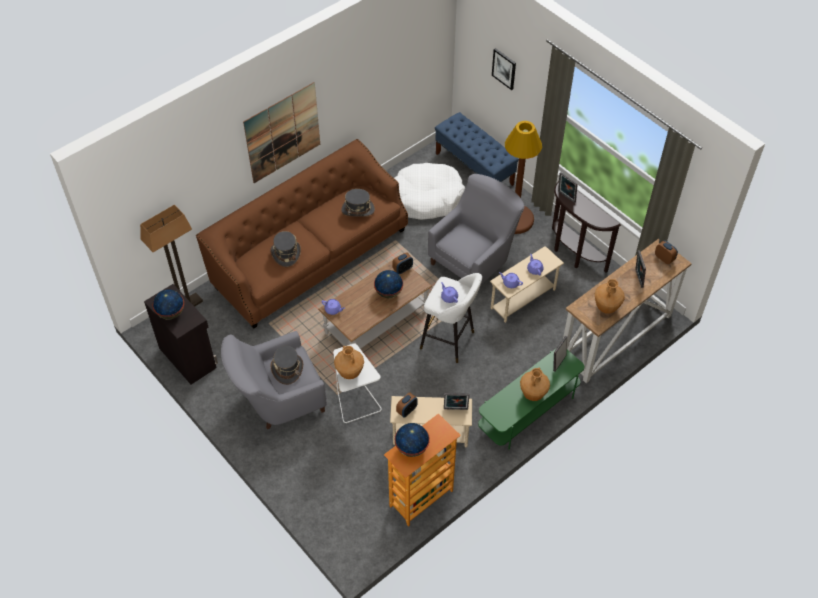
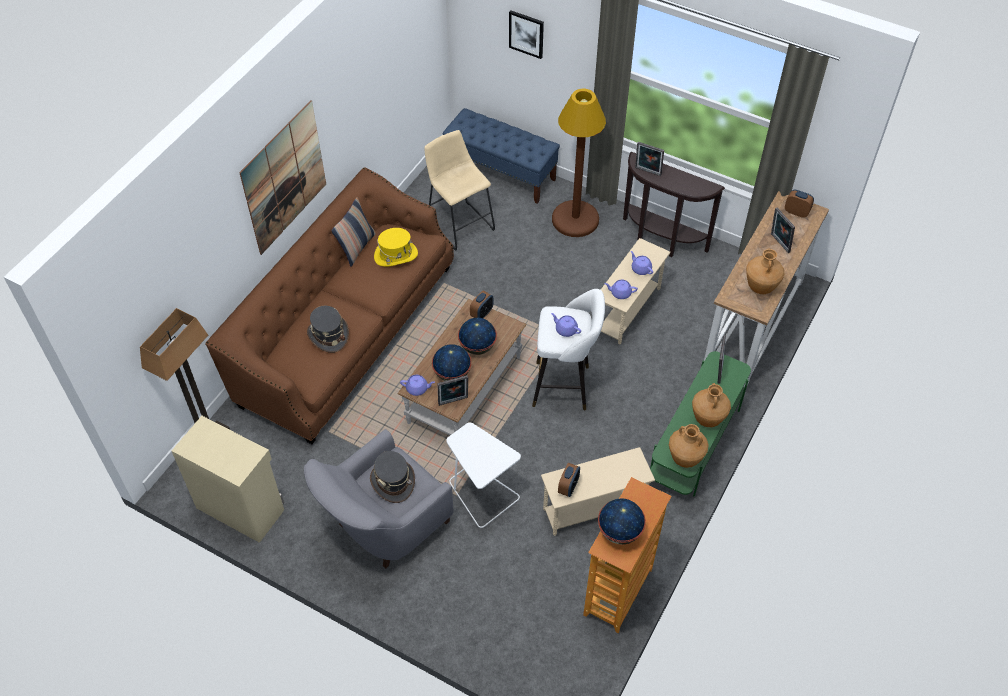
camera: 20 degrees left, 0 degrees up
black cabinet [144,284,218,385] -> beige cabinet [172,416,284,543]
globe [153,289,184,319] -> globe moved to [432,344,471,381]
brown vase [334,346,364,379] -> brown vase moved to [669,424,709,468]
grey hat [341,189,375,217] -> yellow hat [374,228,418,267]
white dog bed [394,163,465,220] -> beige stool [425,130,495,251]
grey armchair [428,174,524,285] -> none
picture frame [444,393,470,410] -> picture frame moved to [437,375,468,406]
none -> pillow [331,197,376,267]

